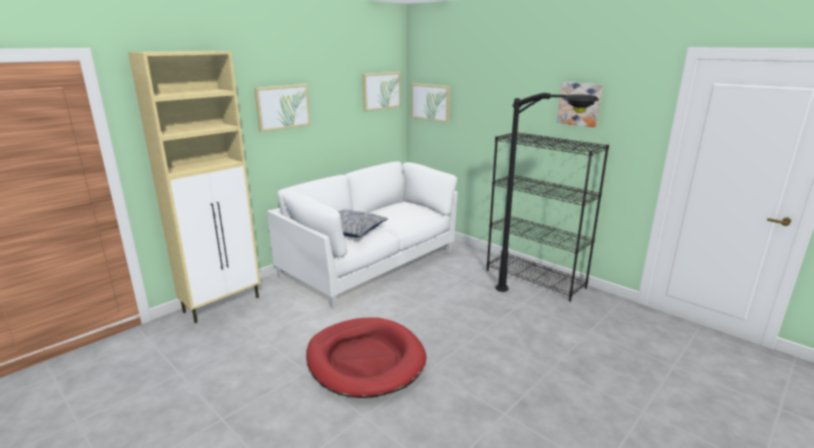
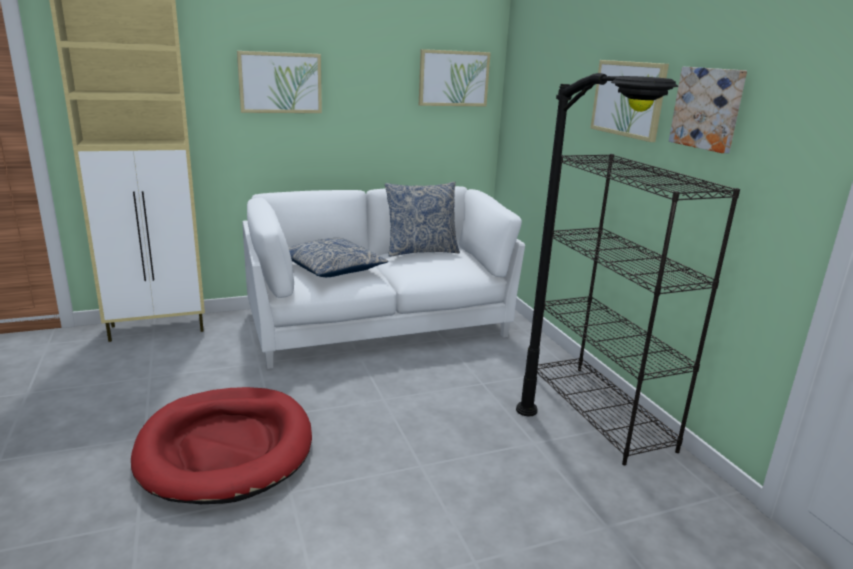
camera: 25 degrees right, 0 degrees up
picture [411,83,450,123] -> picture moved to [590,60,669,142]
none -> pillow [385,181,460,257]

